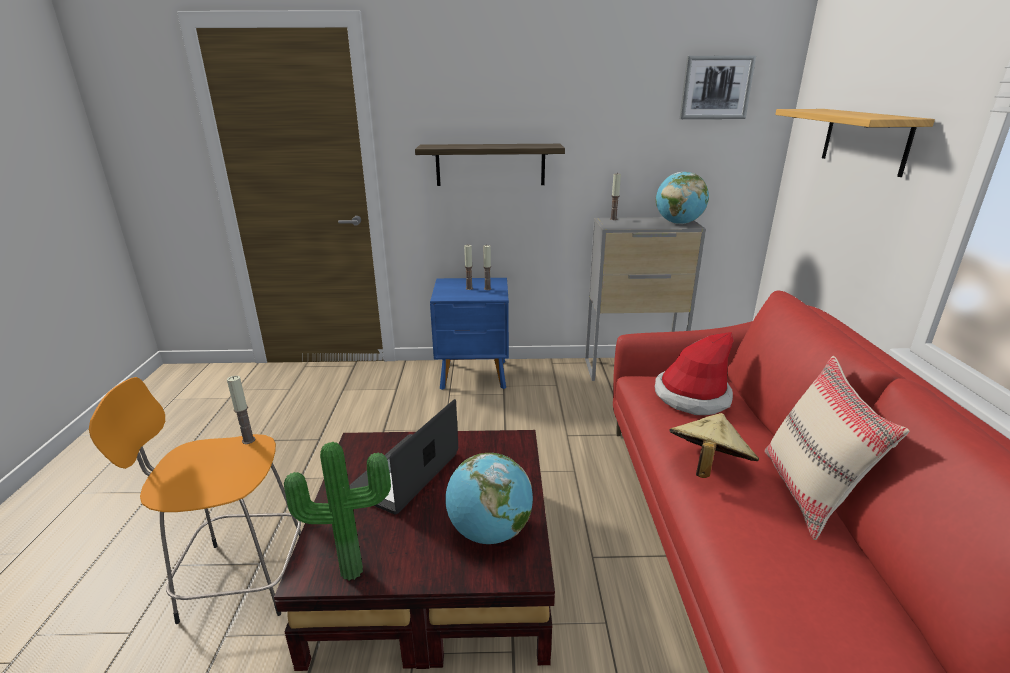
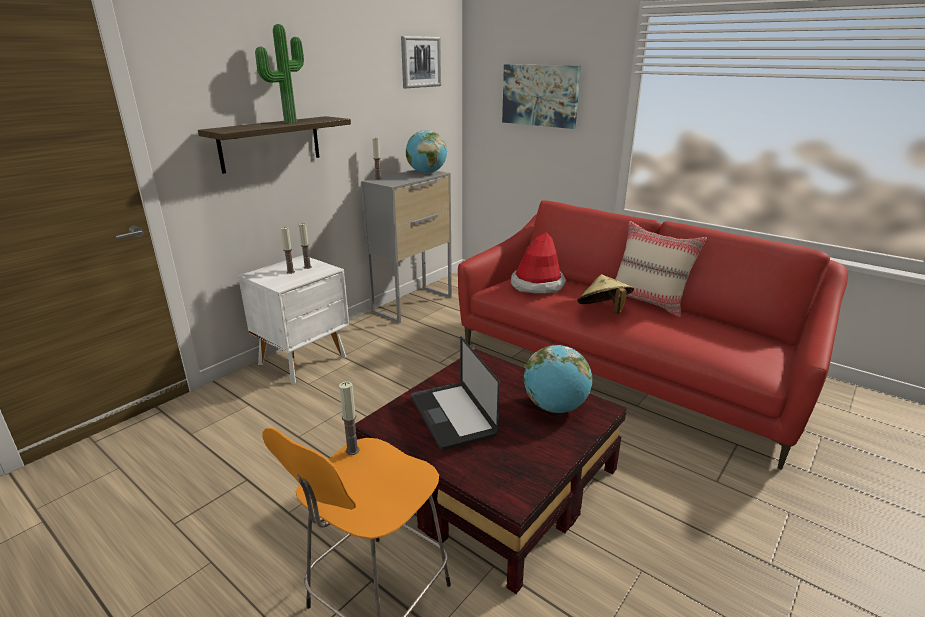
camera: 50 degrees left, 0 degrees up
potted plant [284,442,391,581] -> potted plant moved to [255,24,304,123]
blue nightstand [430,278,509,390] -> white nightstand [238,255,349,384]
shelf [775,109,935,177] -> picture [502,64,581,129]

